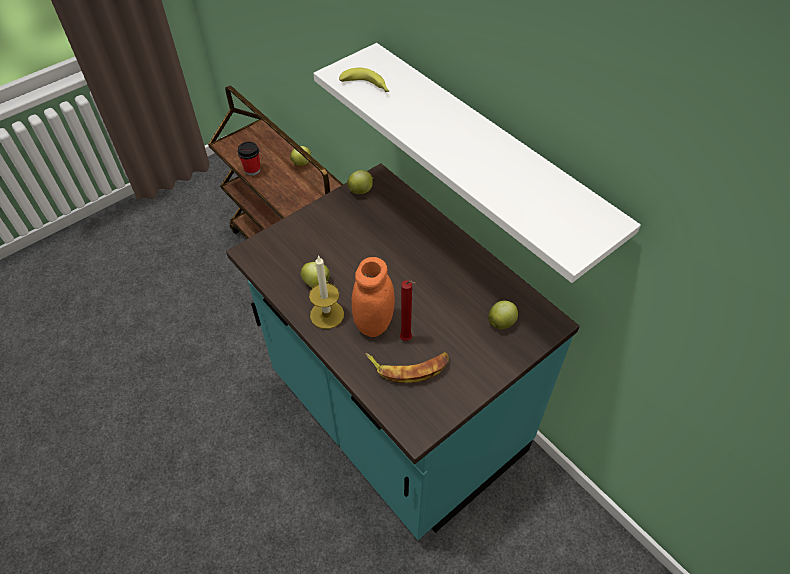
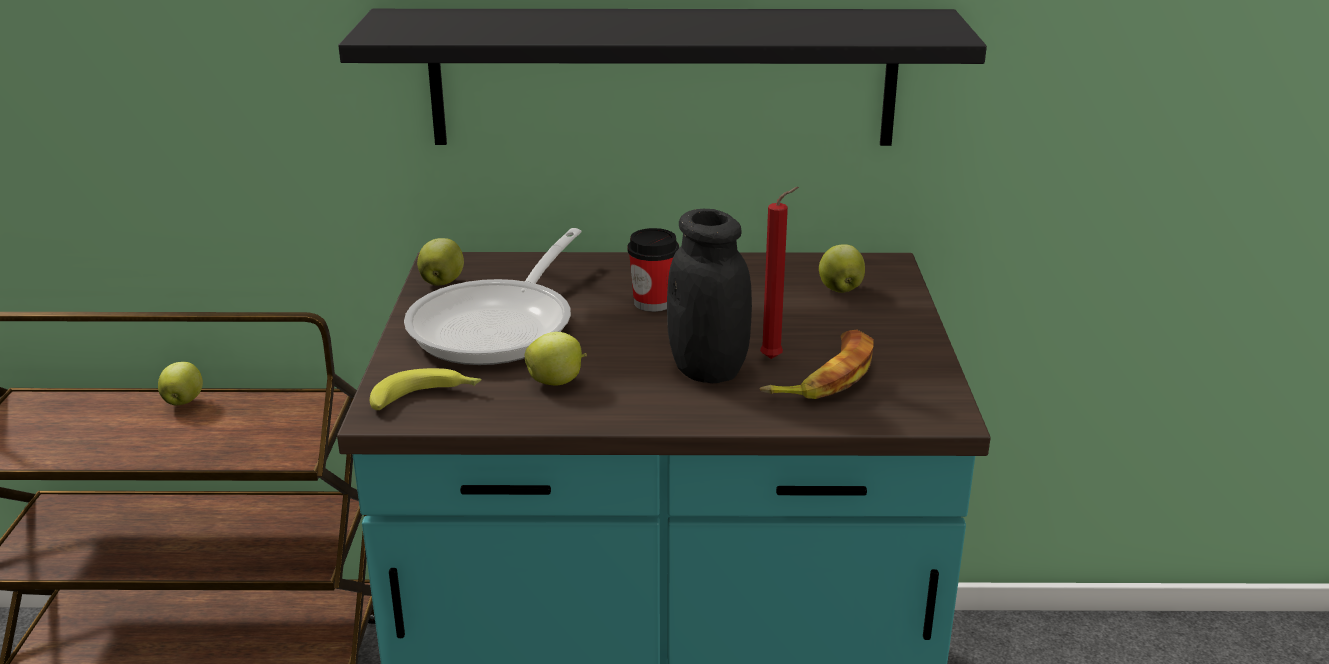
camera: 50 degrees left, 25 degrees down
cup [238,141,261,176] -> cup moved to [627,228,679,312]
candle [309,255,344,329] -> none
white shelf [313,43,641,283] -> black shelf [338,9,987,146]
banana [339,68,389,92] -> banana moved to [370,368,482,410]
orange jar [352,257,395,337] -> black jar [667,208,752,383]
none -> frying pan [404,228,582,365]

